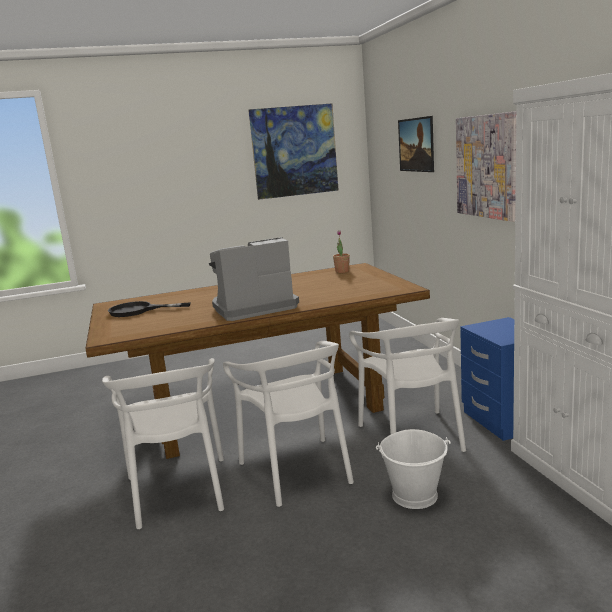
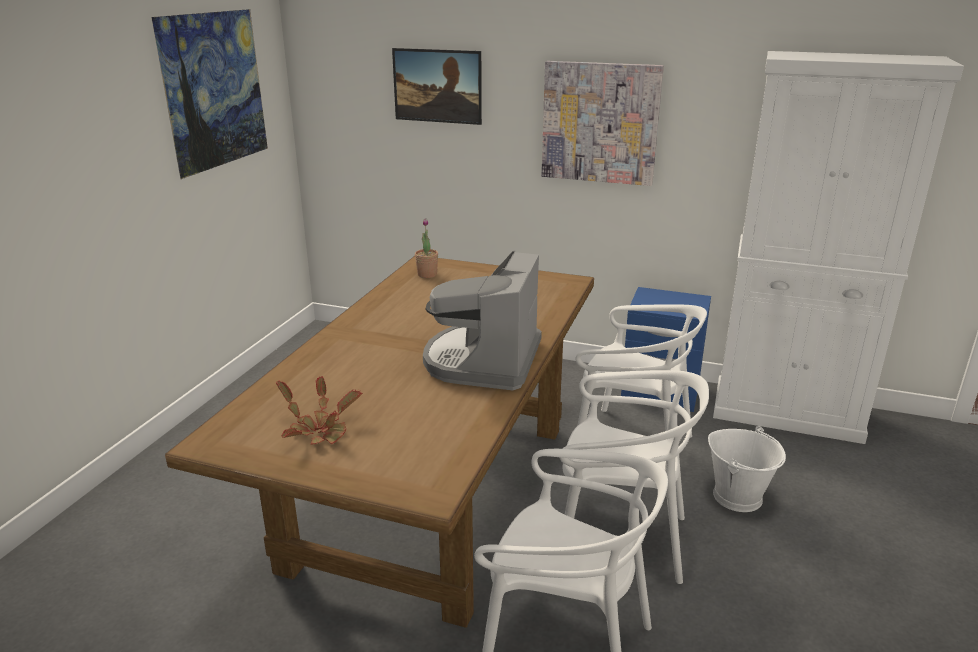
camera: 55 degrees left, 10 degrees up
black frying pan [108,301,191,317] -> potted plant [275,376,363,444]

